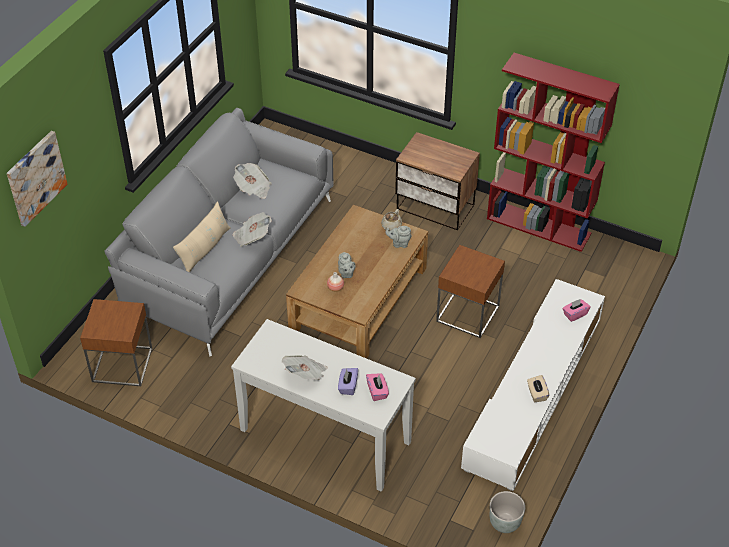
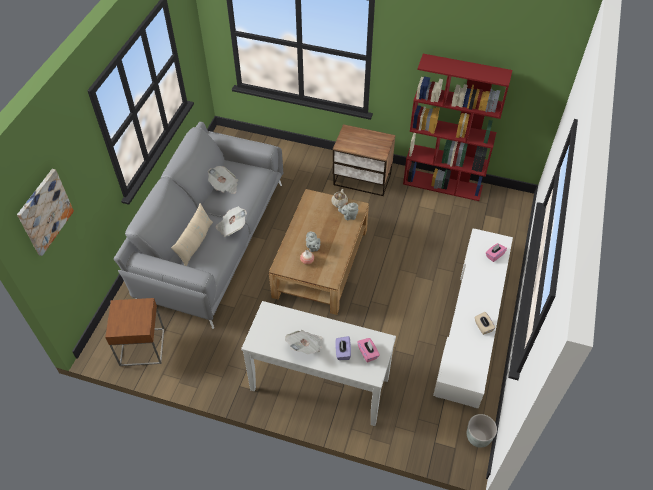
camera: 10 degrees left, 5 degrees up
brown side table [436,245,505,338] -> none

